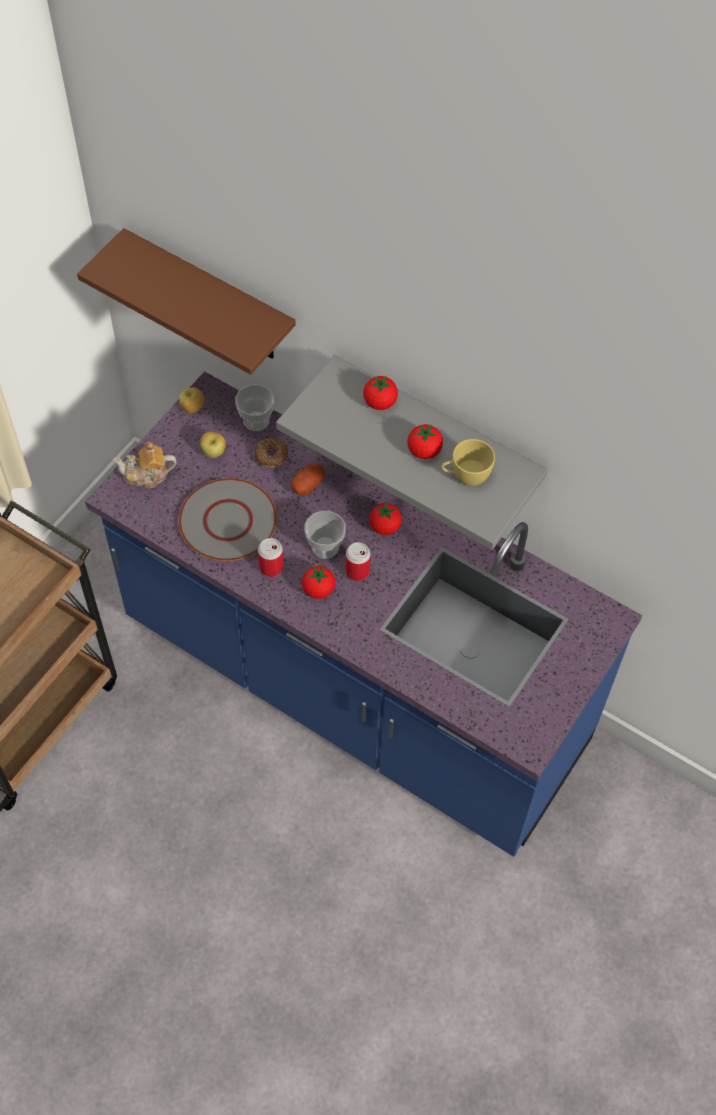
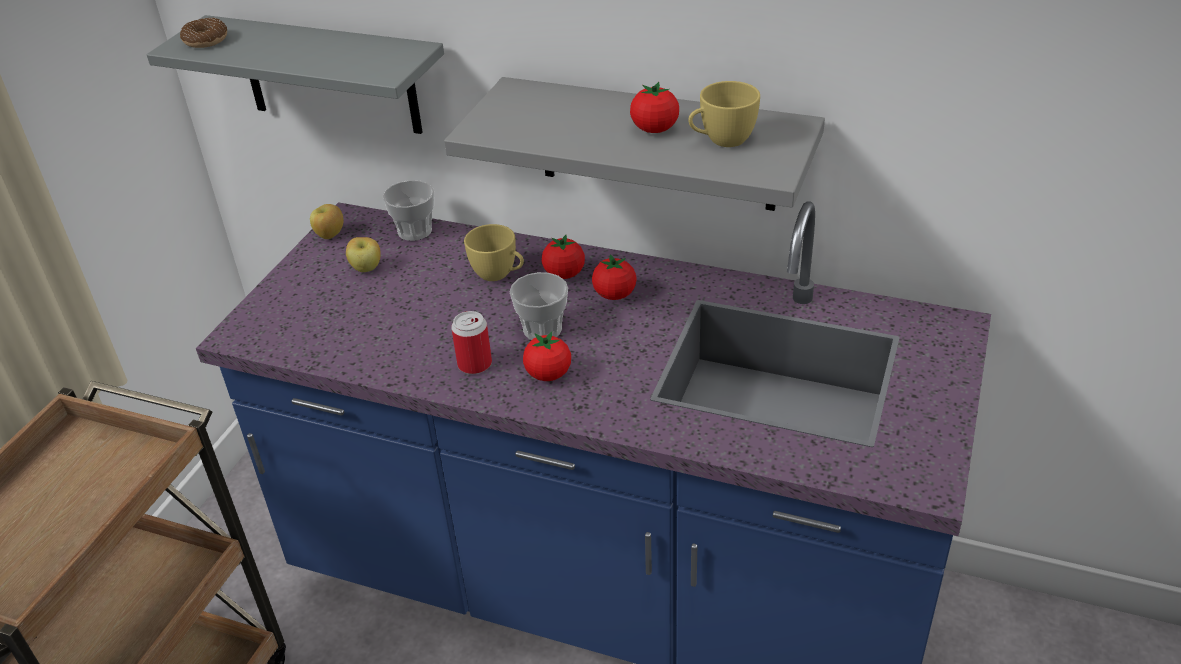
camera: 10 degrees left, 20 degrees down
brown shelf [77,228,296,375] -> grey shelf [147,15,444,134]
teapot [113,442,177,488] -> none
grey plate [179,478,277,561] -> none
donut [254,438,288,467] -> donut moved to [180,18,227,48]
potato [291,463,325,496] -> yellow cup [464,224,524,281]
can [346,542,370,581] -> none
tomato [363,376,398,410] -> tomato moved to [542,235,585,279]

